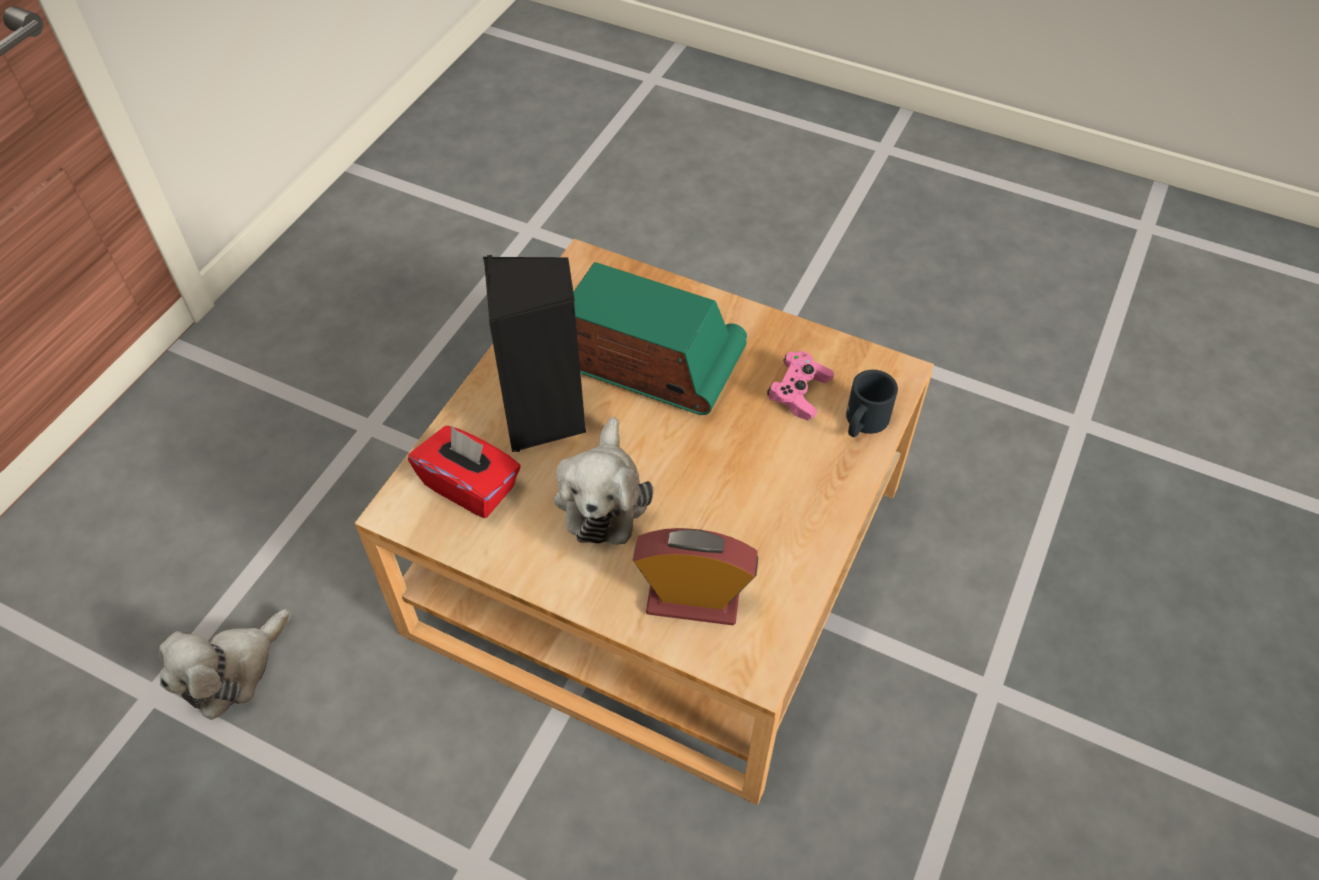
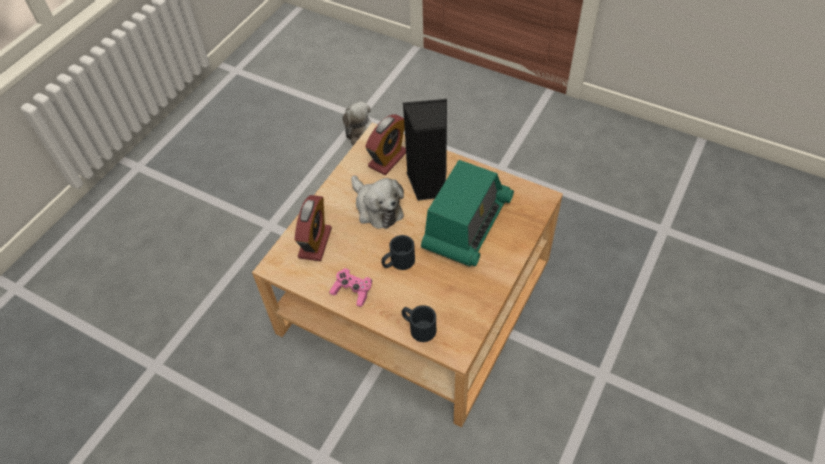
camera: 95 degrees right, 0 degrees up
red tissue box [408,425,521,518] -> alarm clock [365,114,406,175]
plush toy [554,417,653,545] -> plush toy turned 135 degrees counterclockwise [351,176,404,229]
pink game controller [767,351,834,421] -> pink game controller moved to [329,268,372,307]
none -> black mug [381,235,415,270]

